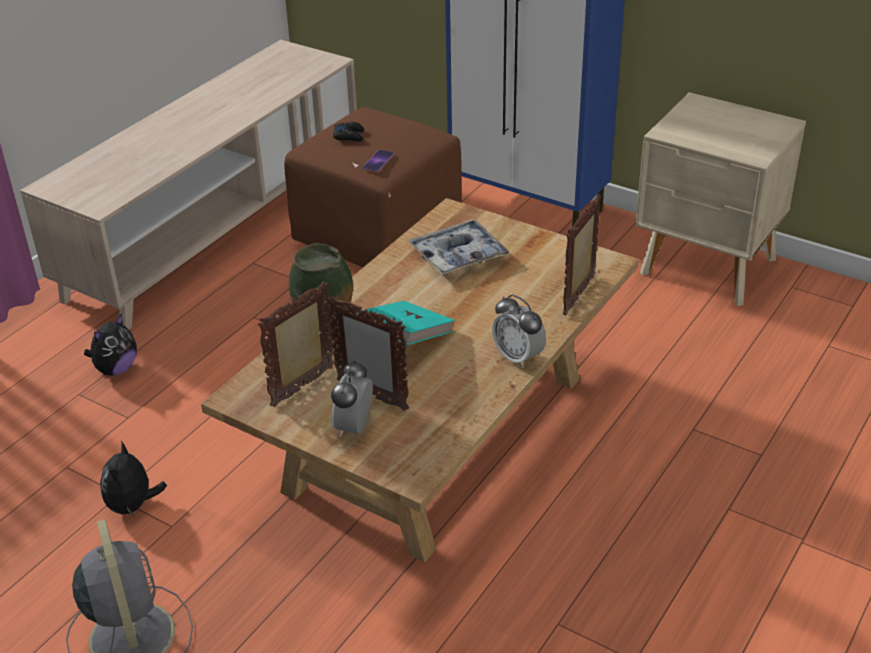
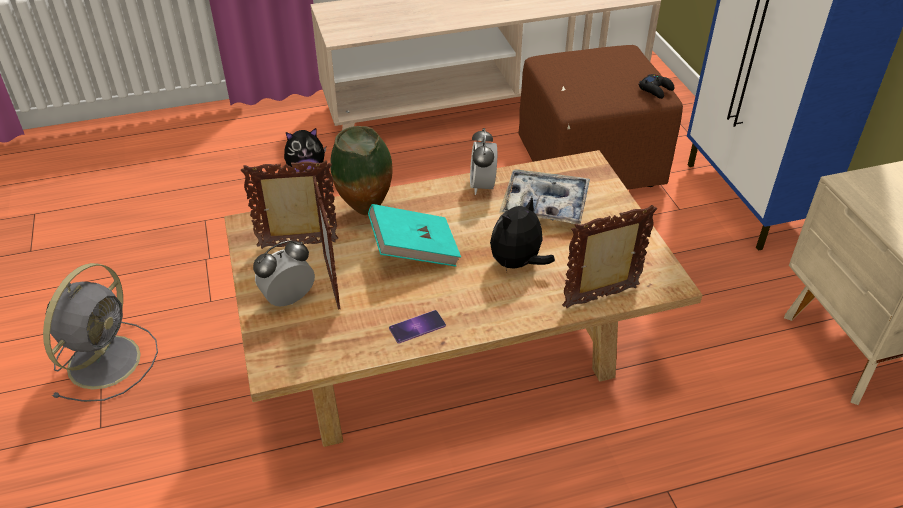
camera: 40 degrees right, 5 degrees up
plush toy [100,441,167,516] -> plush toy moved to [490,197,555,271]
black game controller [333,122,364,141] -> black game controller moved to [638,74,674,99]
phone [362,150,394,172] -> phone moved to [389,310,446,344]
alarm clock [492,294,546,368] -> alarm clock moved to [470,128,497,195]

